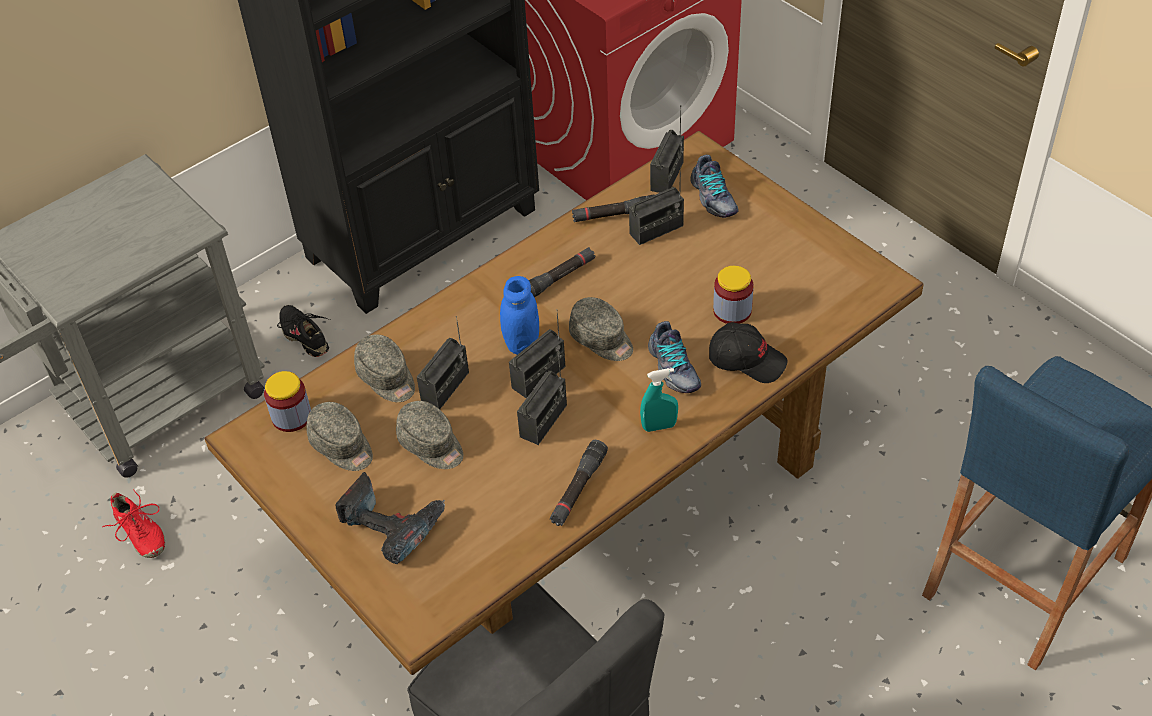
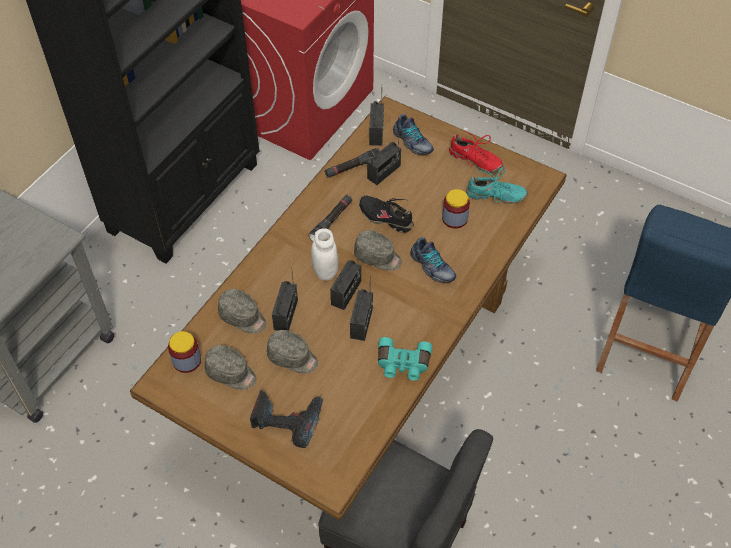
camera: 20 degrees left, 5 degrees up
red shoe [102,489,165,558] -> red shoe moved to [449,131,503,172]
black shoe [277,305,331,357] -> black shoe moved to [359,195,414,233]
blue jar [500,276,539,355] -> white jar [311,228,339,281]
black flashlight [550,440,608,526] -> turquoise binoculars [378,337,432,381]
turquoise spray bottle [640,368,678,432] -> none
black cap [709,322,787,383] -> none
none -> turquoise shoe [466,167,528,204]

